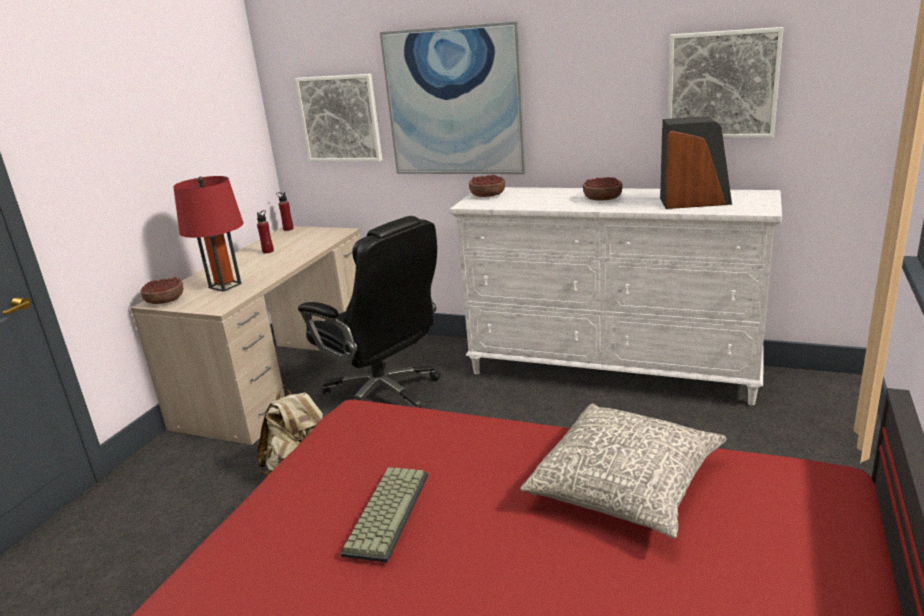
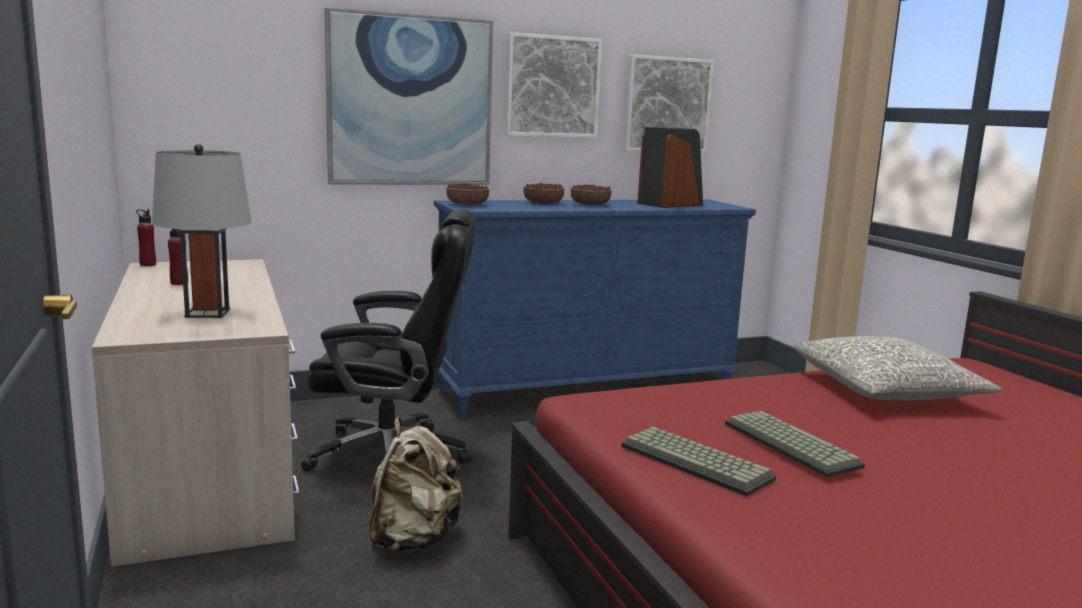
camera: 45 degrees left, 10 degrees down
bowl [141,277,183,304] -> bowl moved to [524,182,564,203]
red table lamp [173,176,244,292] -> grey table lamp [152,144,252,318]
picture [295,74,382,162] -> picture moved to [505,32,602,138]
white dresser [450,187,782,406] -> blue dresser [434,200,756,418]
none -> keyboard [621,427,776,496]

